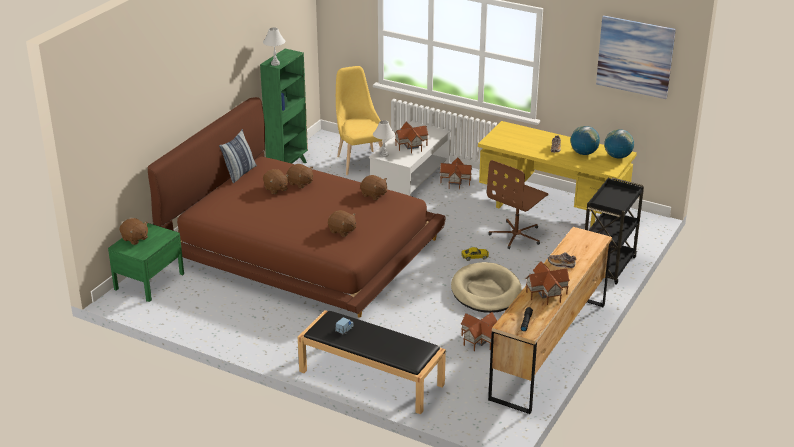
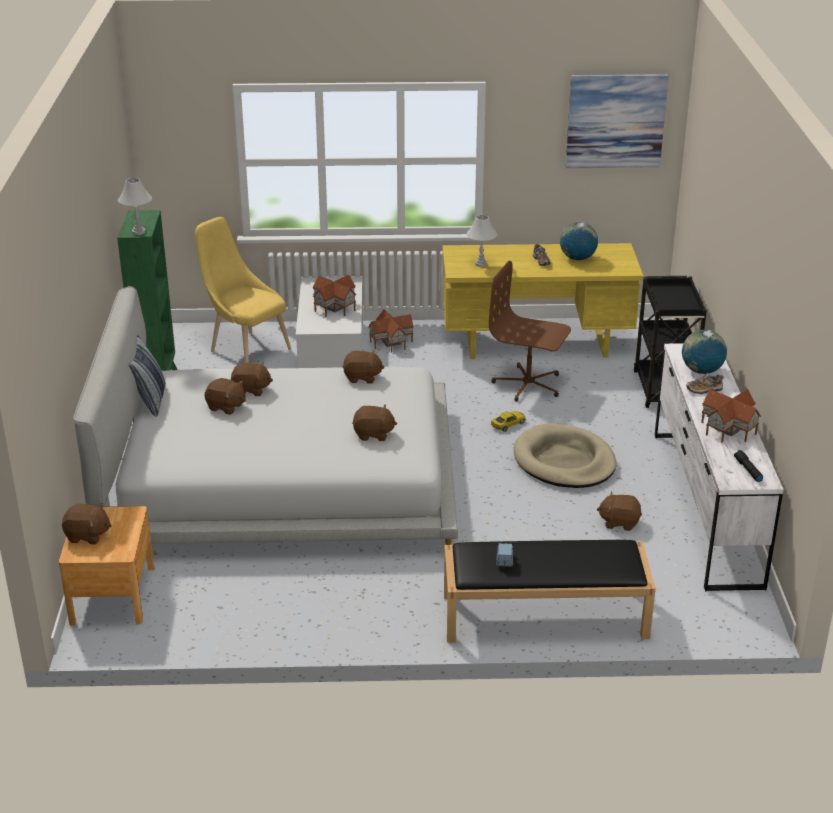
camera: 30 degrees left, 0 degrees up
green nightstand [108,223,184,302] -> brown nightstand [59,506,154,625]
brown bed [147,97,446,318] -> white bed [74,286,458,545]
white table lamp [373,120,395,157] -> white table lamp moved to [466,215,497,267]
toy house [461,312,497,351] -> brown plush toy [597,492,642,531]
brown office chair [487,160,548,249] -> brown office chair turned 105 degrees clockwise [489,261,571,401]
brown dresser [488,227,612,414] -> white dresser [655,343,784,591]
globe [604,129,634,159] -> globe moved to [682,330,727,374]

